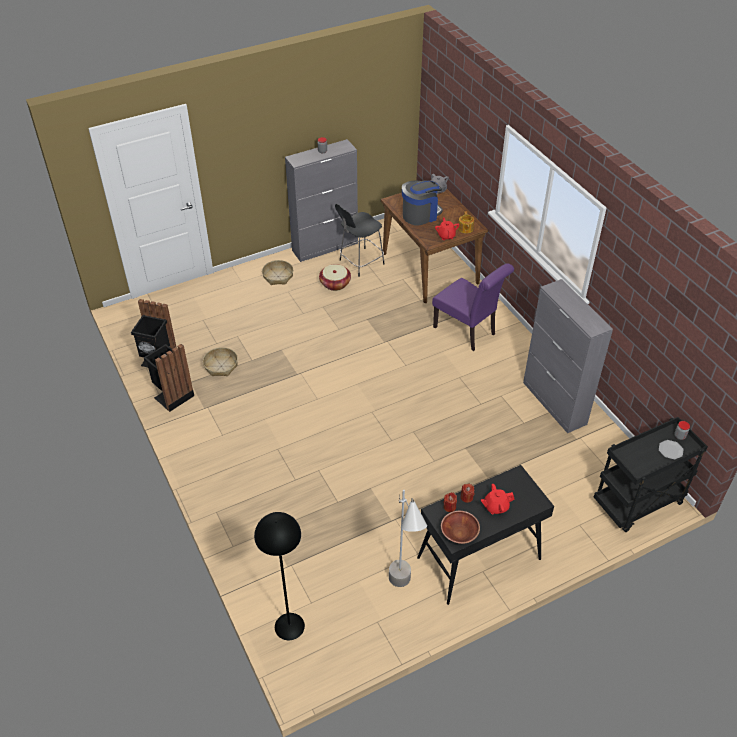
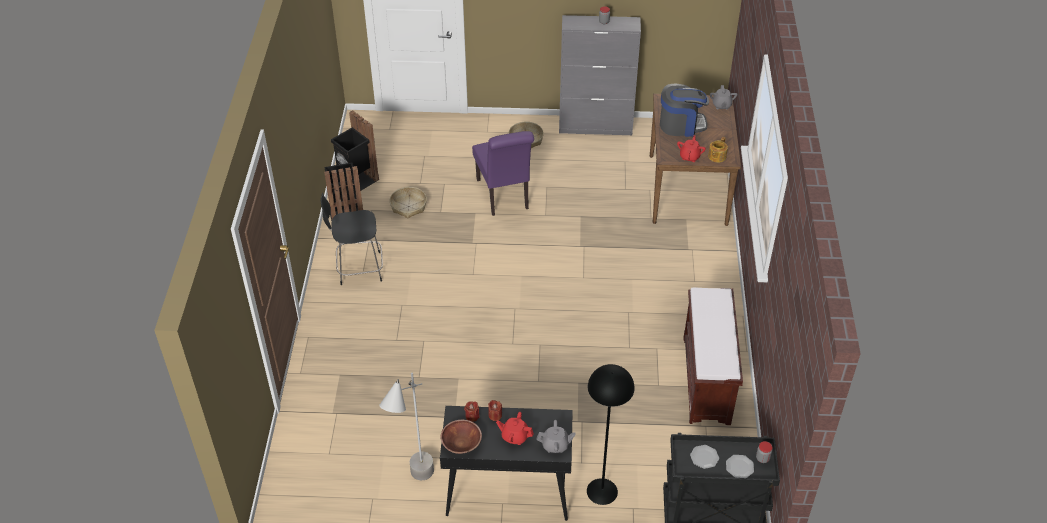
camera: 30 degrees right, 0 degrees up
black floor lamp [254,512,305,640] -> black floor lamp moved to [587,364,635,505]
basket [319,264,351,291] -> none
black chair [335,204,385,277] -> black chair moved to [320,193,383,285]
purple chair [432,263,514,351] -> purple chair moved to [472,131,534,216]
grey cabinet [523,279,613,433] -> brown bench [683,288,743,425]
none -> grey teapot [537,420,576,453]
none -> plate [690,445,719,469]

